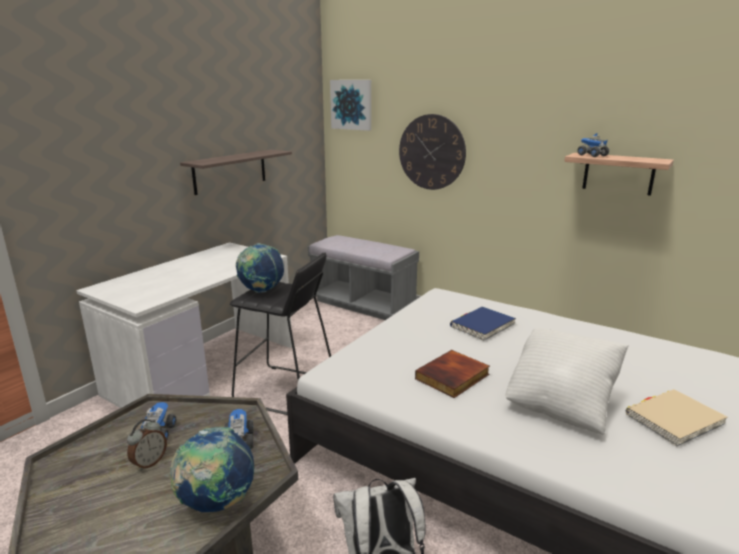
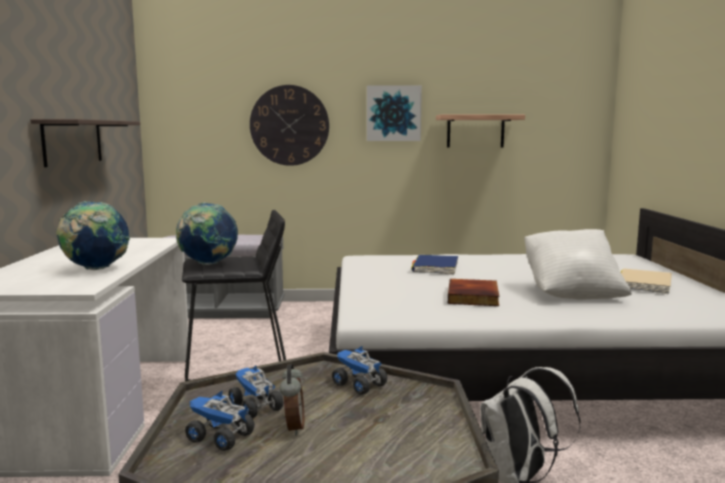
camera: 35 degrees left, 10 degrees down
globe [170,427,254,512] -> globe moved to [56,201,130,270]
picture [330,80,371,131] -> picture moved to [367,85,422,141]
toy truck [577,132,609,157] -> toy truck moved to [185,391,255,451]

